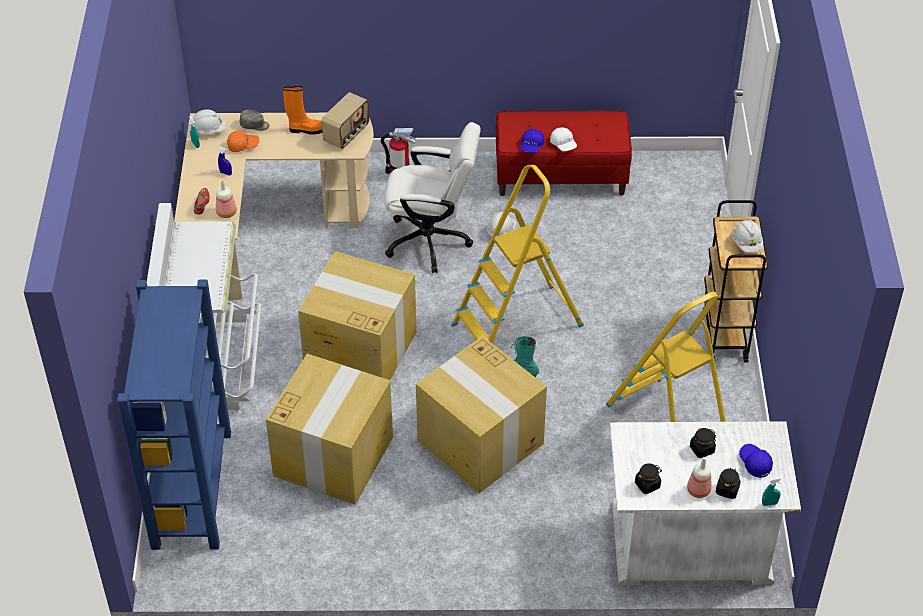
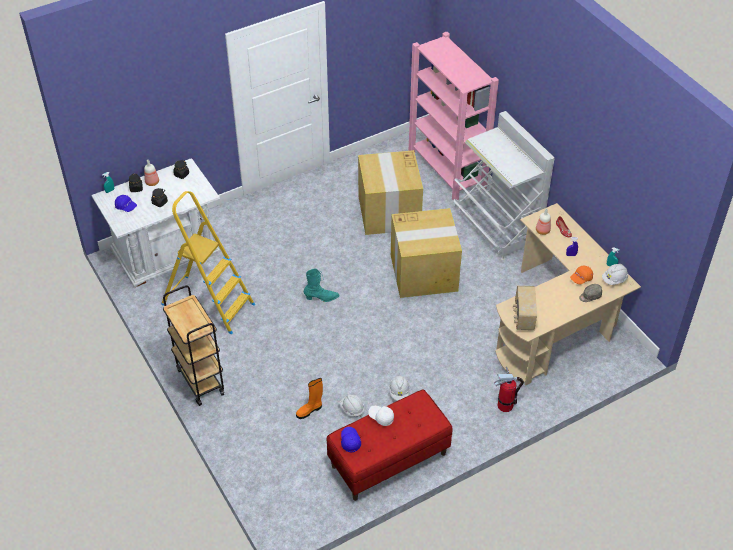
camera: 150 degrees right, 0 degrees up
blue bookcase [117,280,231,550] -> pink bookcase [409,31,499,200]
orange boot [283,86,322,135] -> orange boot moved to [296,378,323,419]
white office chair [384,122,480,273] -> none
cardboard box [416,336,547,493] -> none
yellow step ladder [451,165,584,345] -> none
blue cap [520,129,545,153] -> blue cap moved to [341,427,361,452]
white hard hat [732,220,763,253] -> white hard hat moved to [339,394,365,417]

